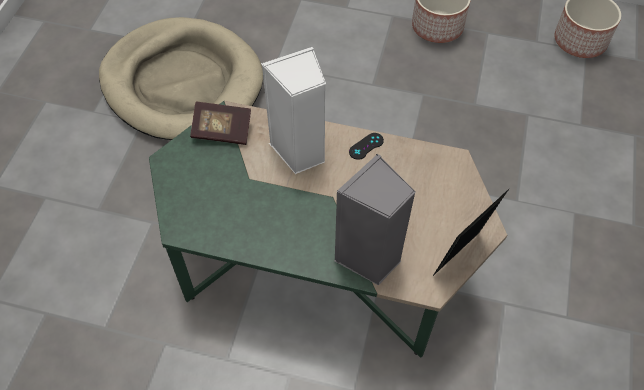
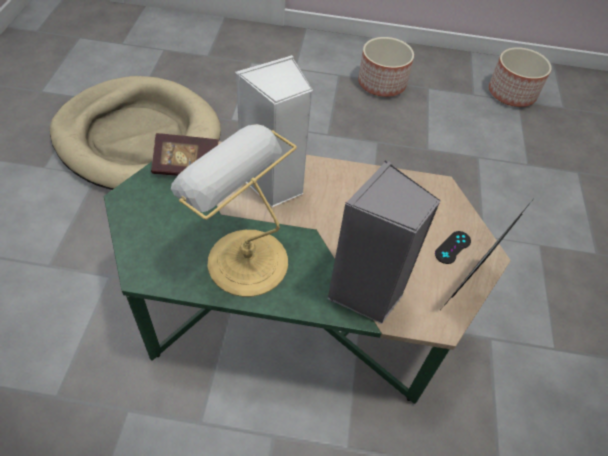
camera: 10 degrees left, 5 degrees down
black game controller [349,133,384,160] -> black game controller moved to [435,231,471,264]
none -> table lamp [171,124,297,297]

